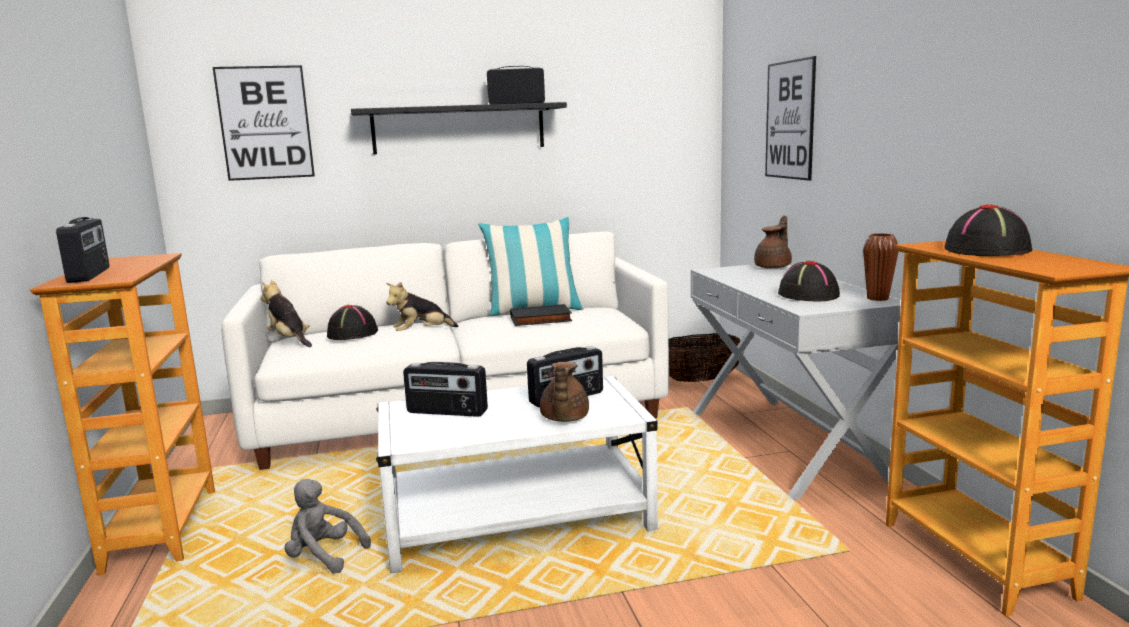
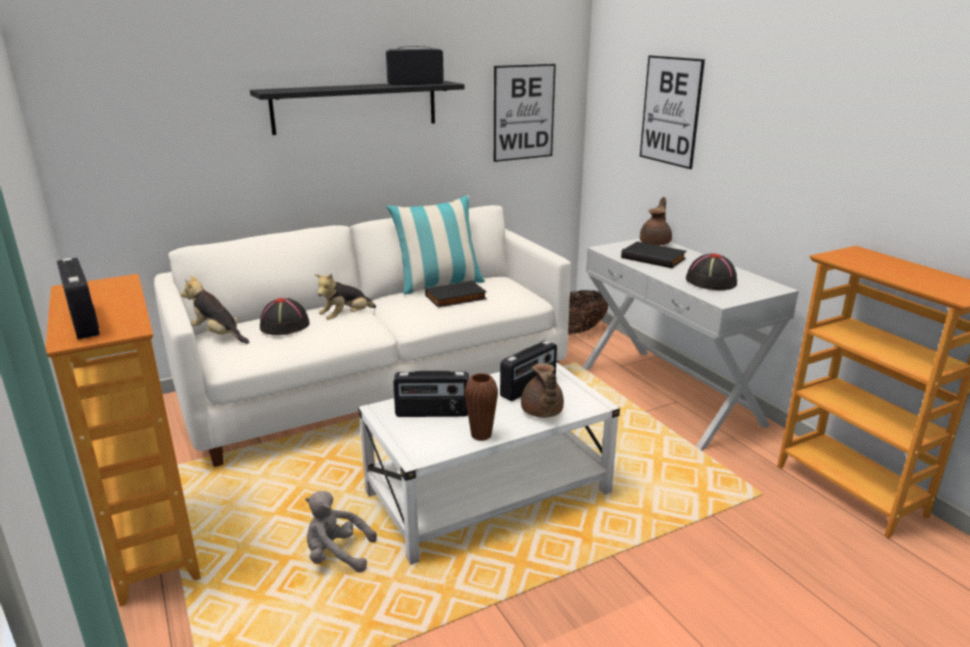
camera: 15 degrees left, 10 degrees up
picture [213,65,315,181] -> picture moved to [494,64,556,162]
brown vase [863,233,899,301] -> brown vase moved to [465,373,498,441]
black hat [945,204,1032,256] -> none
none -> black book [621,242,687,268]

